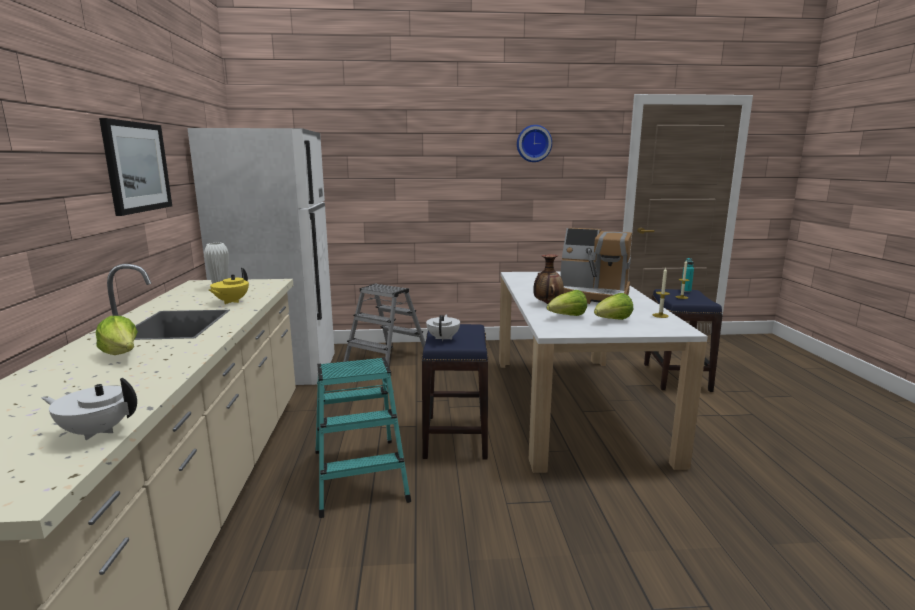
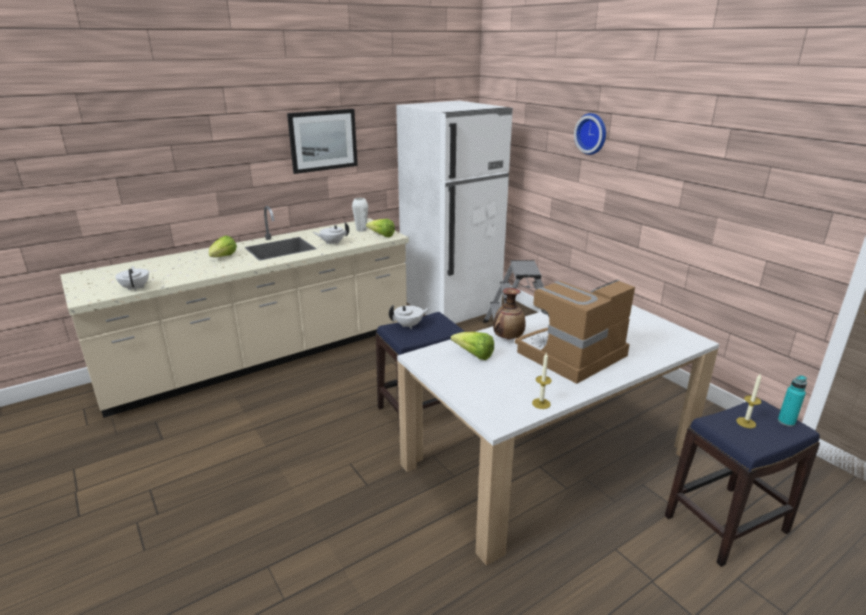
camera: 60 degrees right, 10 degrees up
yellow teapot [209,268,249,304] -> white teapot [313,222,349,245]
turquoise step ladder [315,357,411,518] -> none
wall clock [517,125,552,162] -> wall clock moved to [574,113,606,155]
coffee machine [560,228,632,304] -> coffee machine turned 60 degrees clockwise [515,279,635,384]
lettuce [594,293,633,320] -> lettuce moved to [366,219,395,237]

